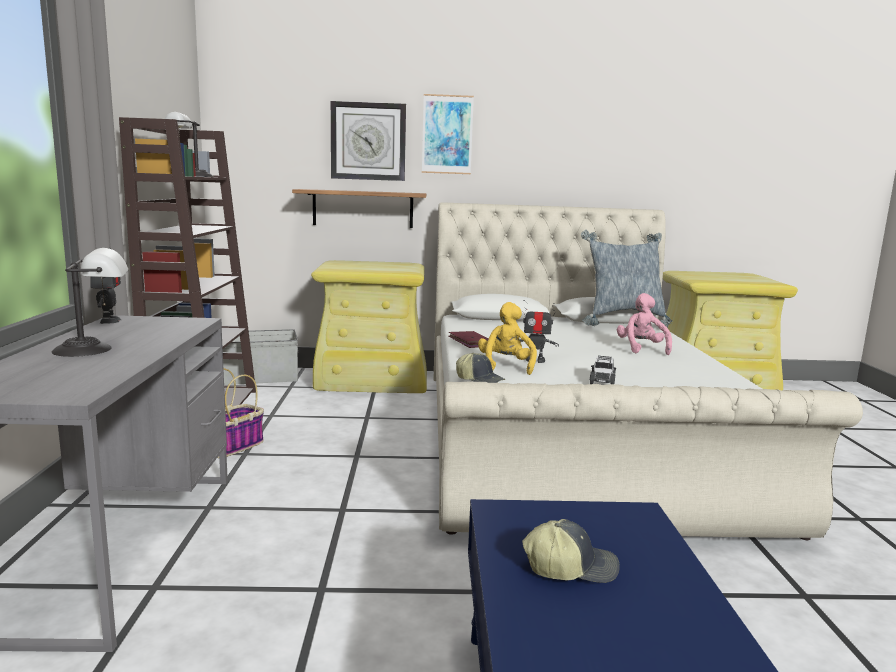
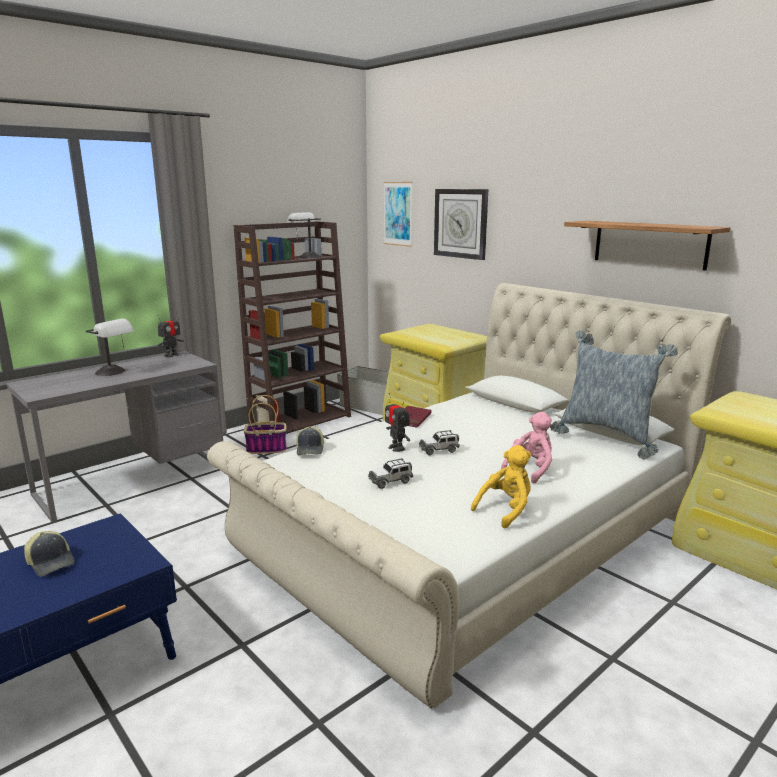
camera: 50 degrees right, 5 degrees up
shelf [292,189,426,228] -> shelf moved to [564,221,731,271]
picture [422,94,474,174] -> picture moved to [384,182,412,247]
yellow plush toy [478,302,537,375] -> yellow plush toy moved to [471,445,531,529]
none -> toy car [419,430,460,455]

